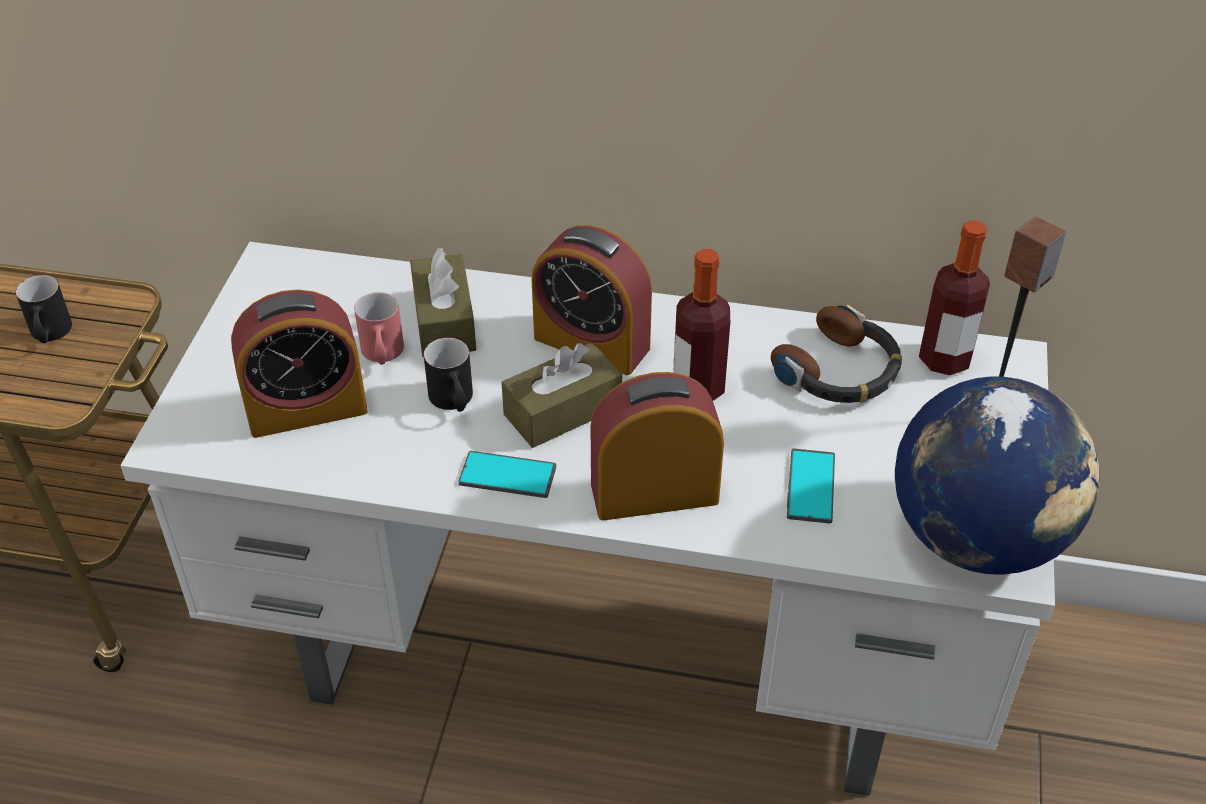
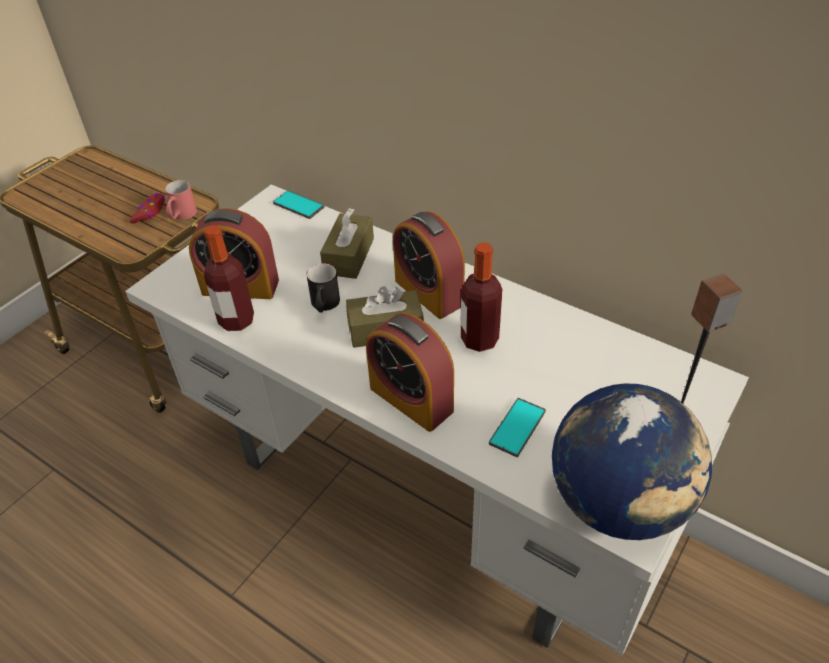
camera: 25 degrees right, 0 degrees up
black mug [16,275,72,343] -> red game controller [129,193,165,223]
red mug [354,292,404,365] -> red mug moved to [165,180,197,220]
phone [459,451,556,498] -> phone moved to [273,191,324,219]
alarm clock [591,372,724,521] -> alarm clock turned 150 degrees counterclockwise [366,313,454,432]
headphones [771,305,902,403] -> none
bottle [919,220,990,375] -> bottle moved to [204,225,254,331]

